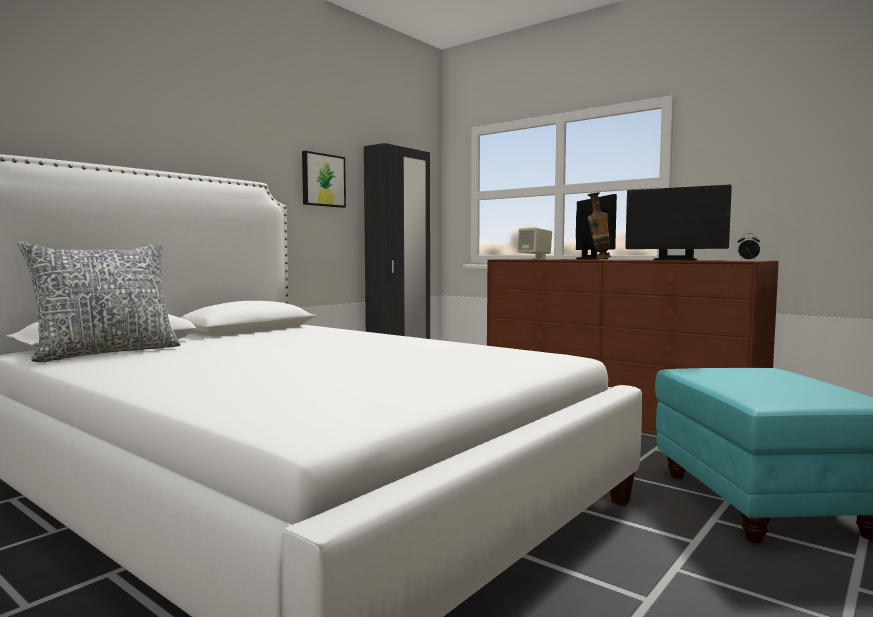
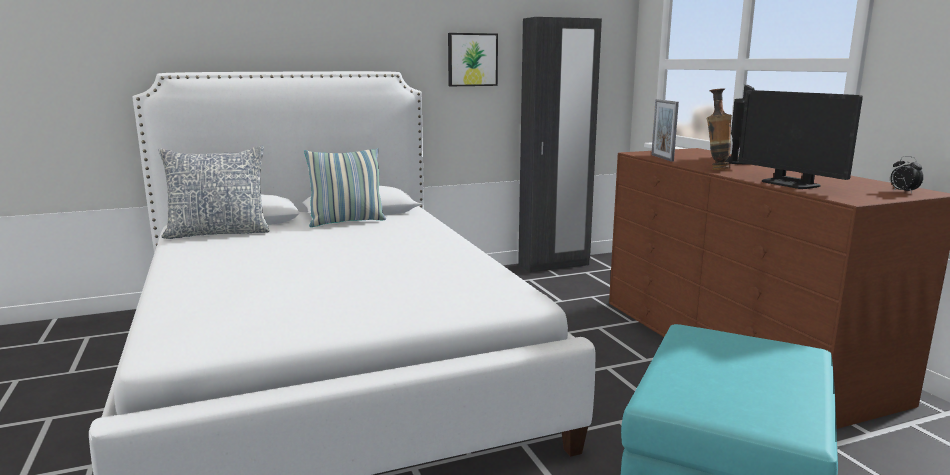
camera: 30 degrees right, 10 degrees up
beige speaker [517,228,552,259] -> picture frame [651,99,679,162]
none -> pillow [304,148,386,227]

